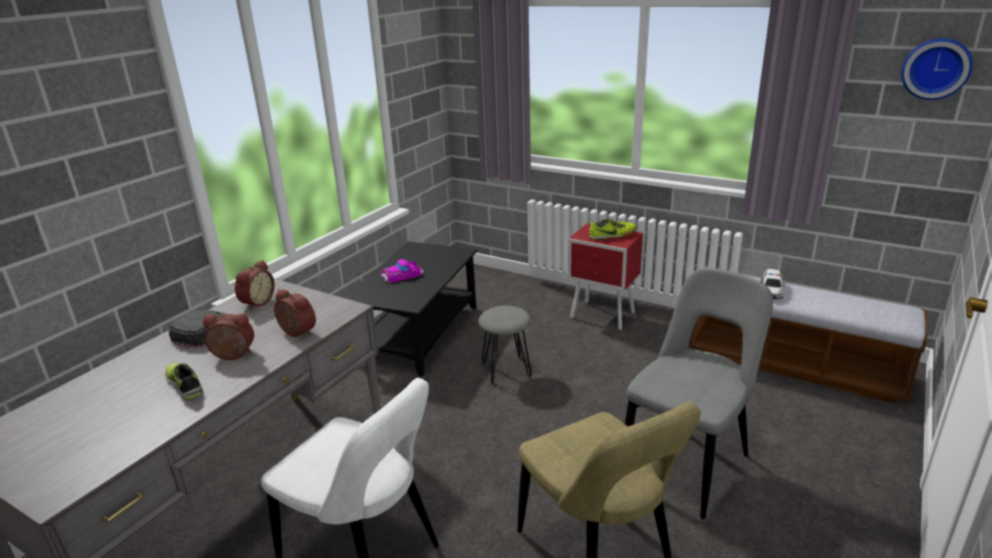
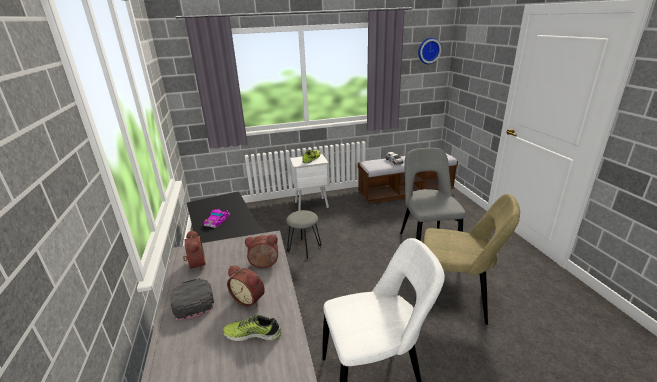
camera: 45 degrees left, 0 degrees up
alarm clock [203,314,254,360] -> alarm clock turned 105 degrees counterclockwise [227,265,265,307]
red nightstand [568,223,643,330] -> white nightstand [290,154,329,211]

